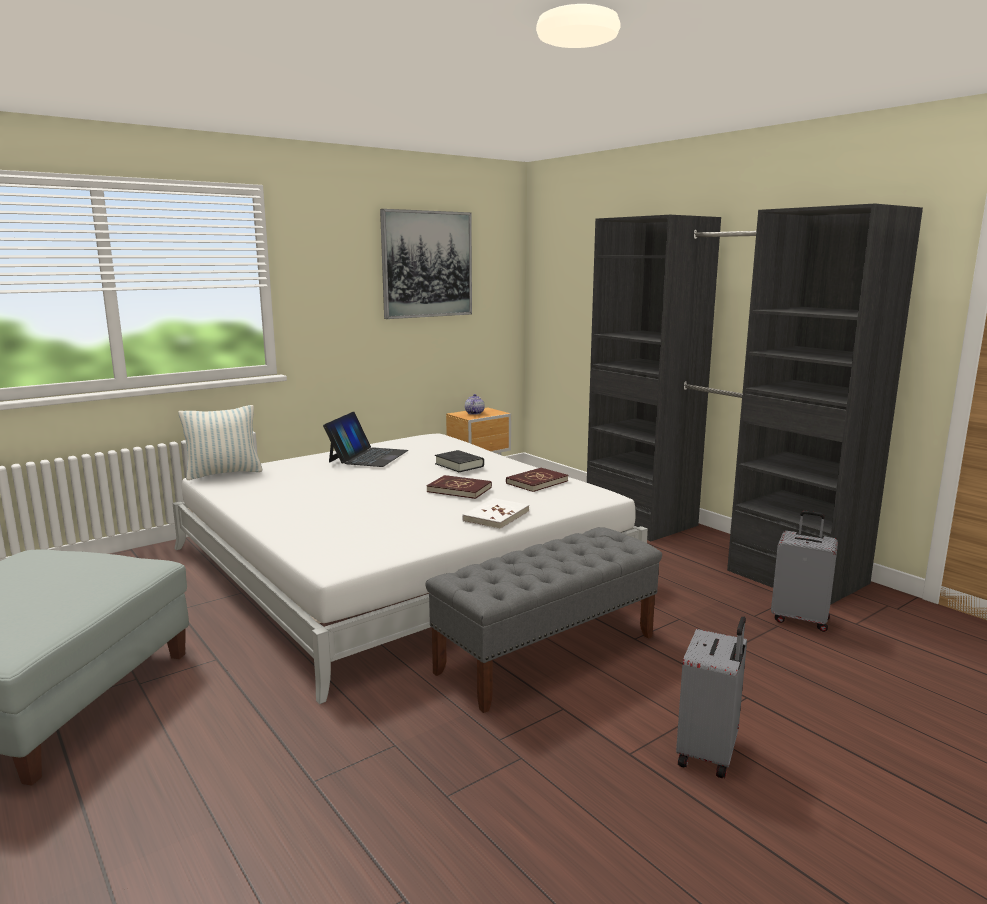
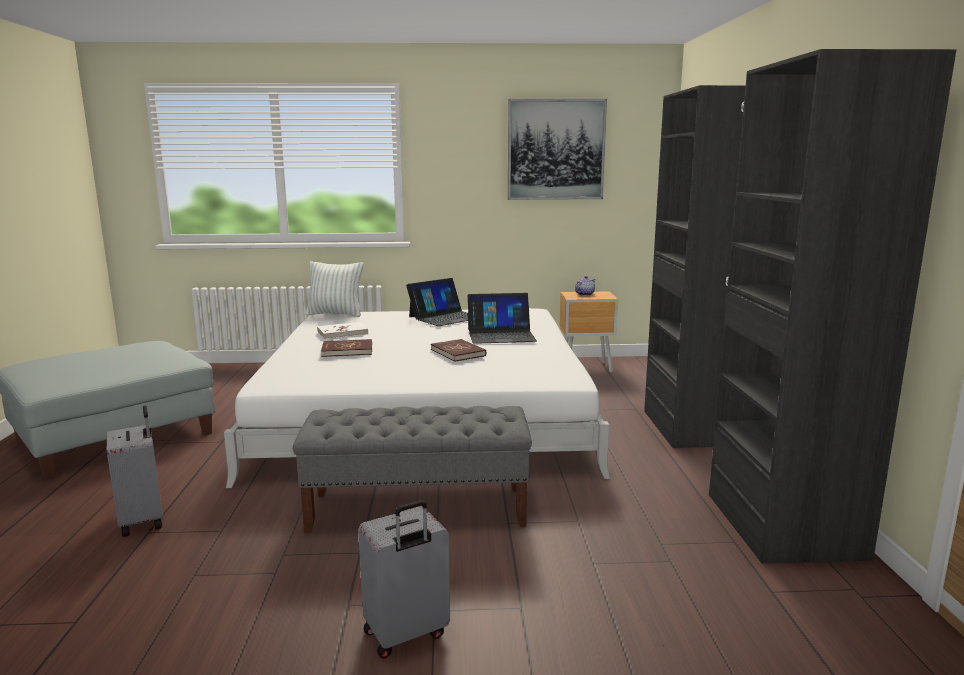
camera: 35 degrees right, 0 degrees up
black book [435,450,484,472] -> laptop [468,293,537,344]
white book [462,498,529,530] -> white book moved to [317,322,368,339]
red book [506,467,568,492] -> red book moved to [321,339,372,357]
grey suitcase [771,511,838,632] -> grey suitcase moved to [107,406,163,537]

